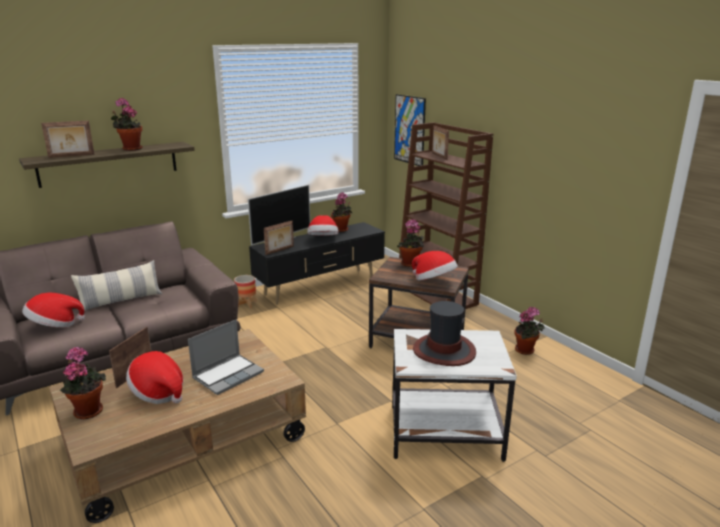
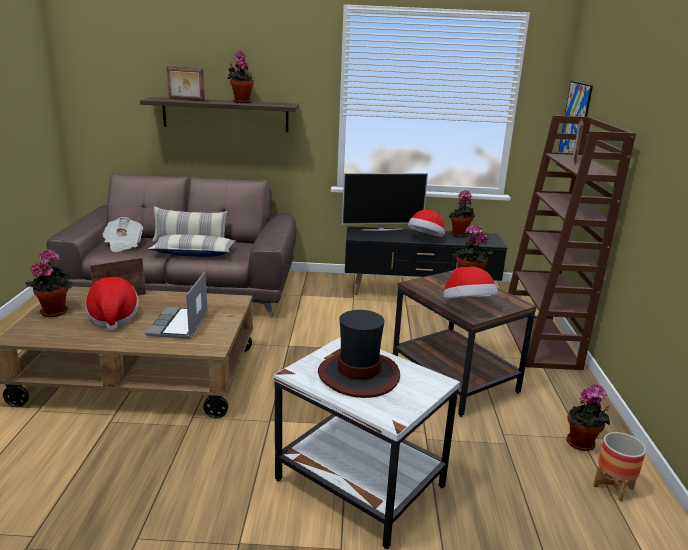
camera: 35 degrees right, 0 degrees up
hat [22,293,85,328] -> newspaper [102,217,143,252]
laptop [188,320,264,395] -> laptop turned 105 degrees clockwise [145,272,208,339]
planter [234,275,257,309] -> planter moved to [593,432,646,501]
picture frame [264,220,294,255] -> none
none -> pillow [149,234,236,257]

